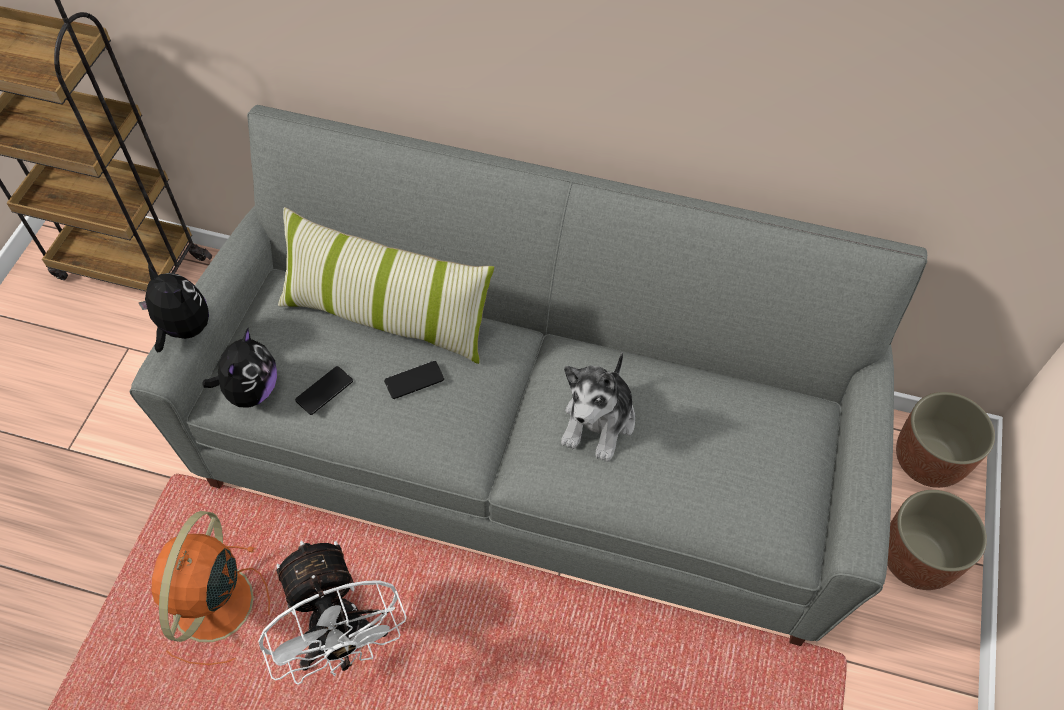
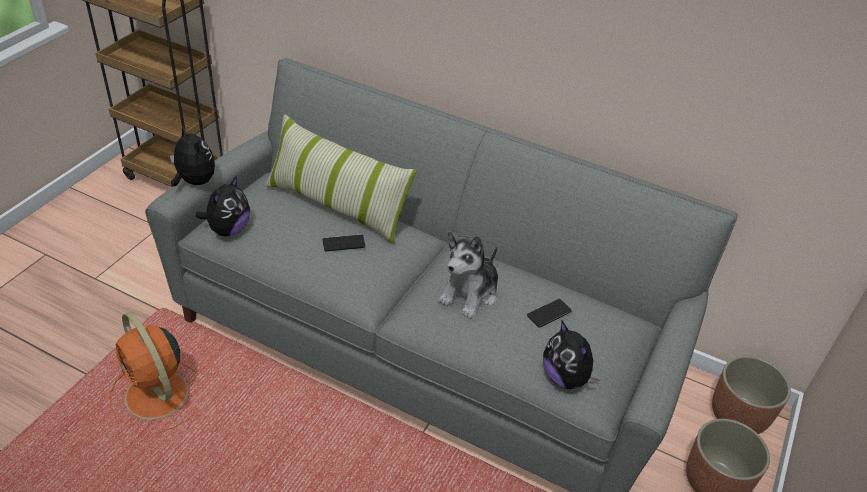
camera: 10 degrees right, 15 degrees down
orange fan [151,511,270,665] -> orange fan turned 60 degrees counterclockwise [109,312,200,433]
white fan [258,541,407,685] -> none
phone [295,366,353,415] -> phone moved to [527,299,572,328]
none -> plush toy [543,321,600,389]

